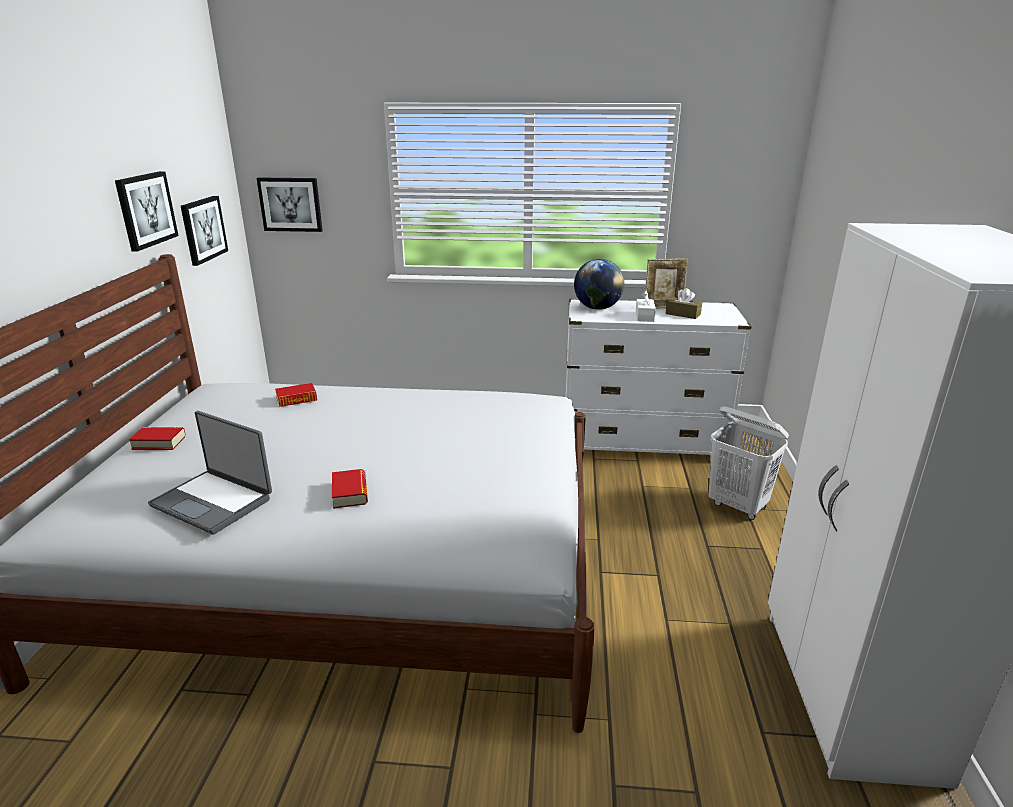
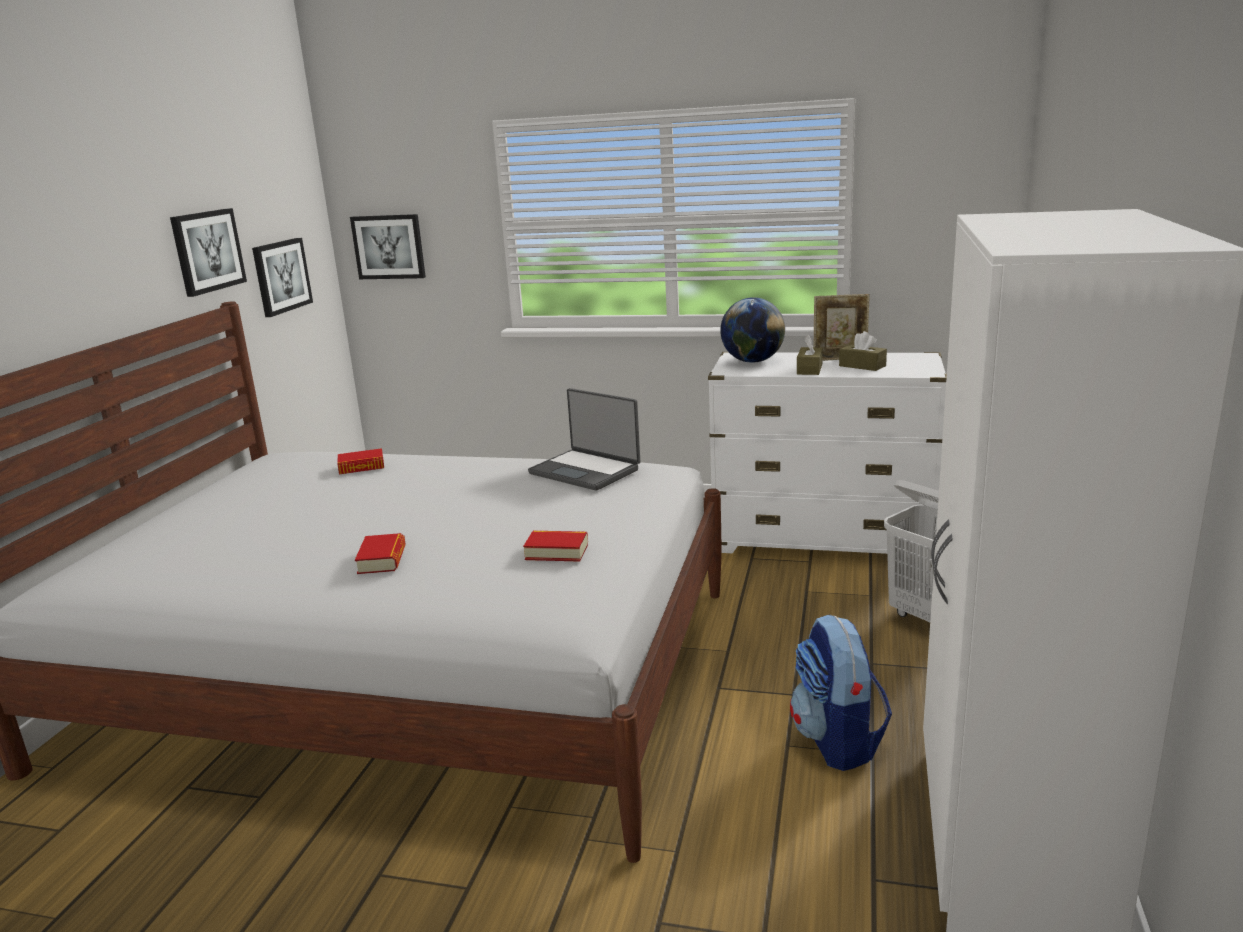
camera: 10 degrees right, 5 degrees down
book [129,427,186,450] -> book moved to [523,531,588,562]
laptop [148,411,272,535] -> laptop moved to [528,388,640,491]
white tissue box [636,290,656,322] -> brown tissue box [797,335,823,375]
none -> backpack [790,614,892,771]

